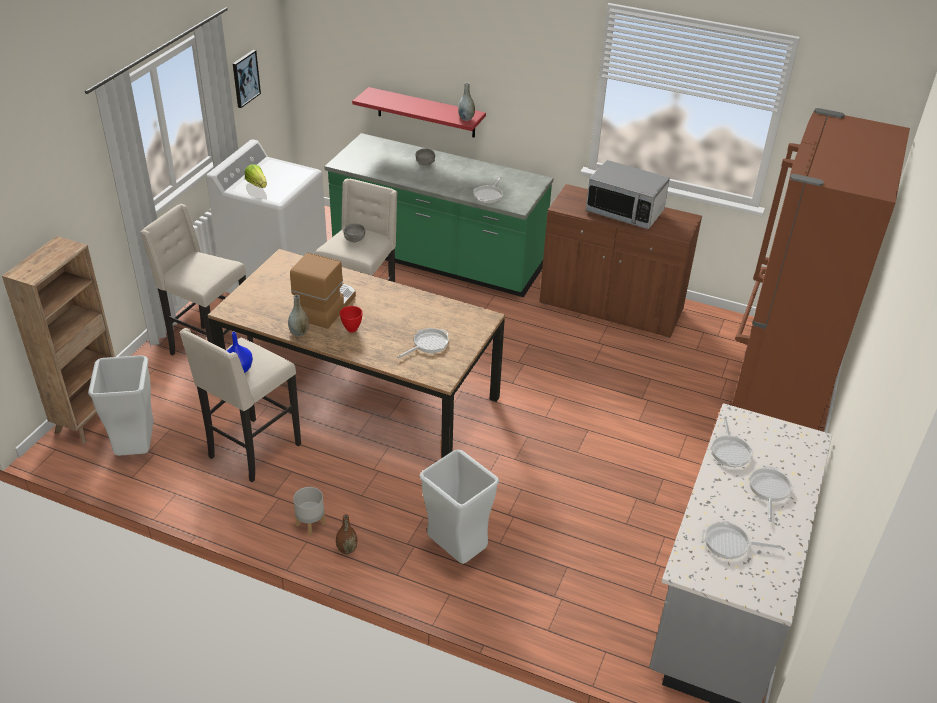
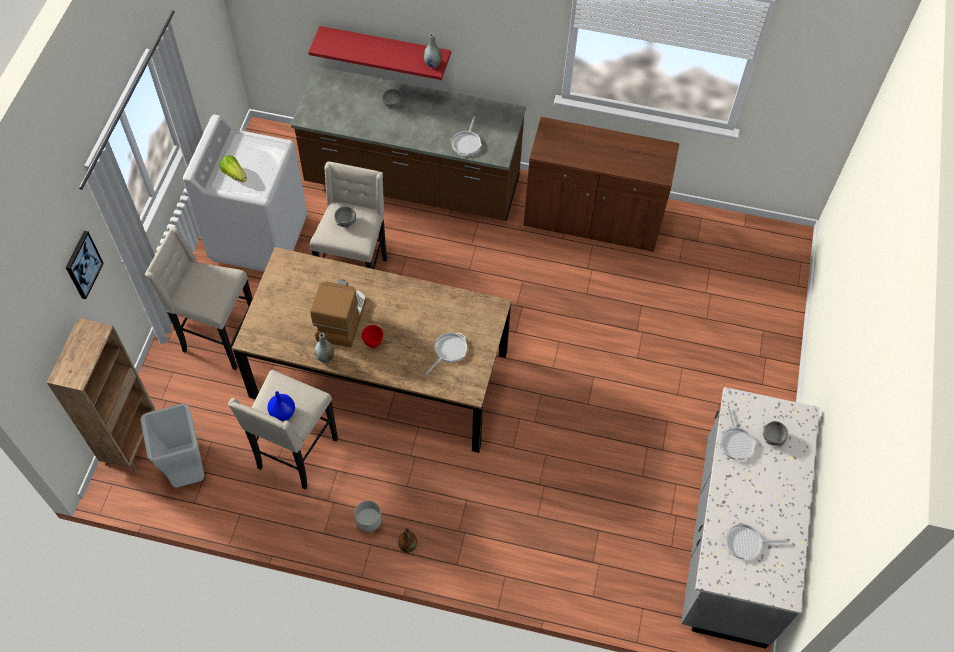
camera: 10 degrees left, 20 degrees up
picture [233,50,261,108] -> picture moved to [65,231,104,299]
green counter [324,133,553,297] -> brown counter [291,66,526,221]
grey trash can [420,449,499,564] -> none
microwave [586,160,670,229] -> none
brown fridge [728,108,910,430] -> none
frying pan [748,466,793,522] -> none
none -> grey bowl [763,421,788,446]

